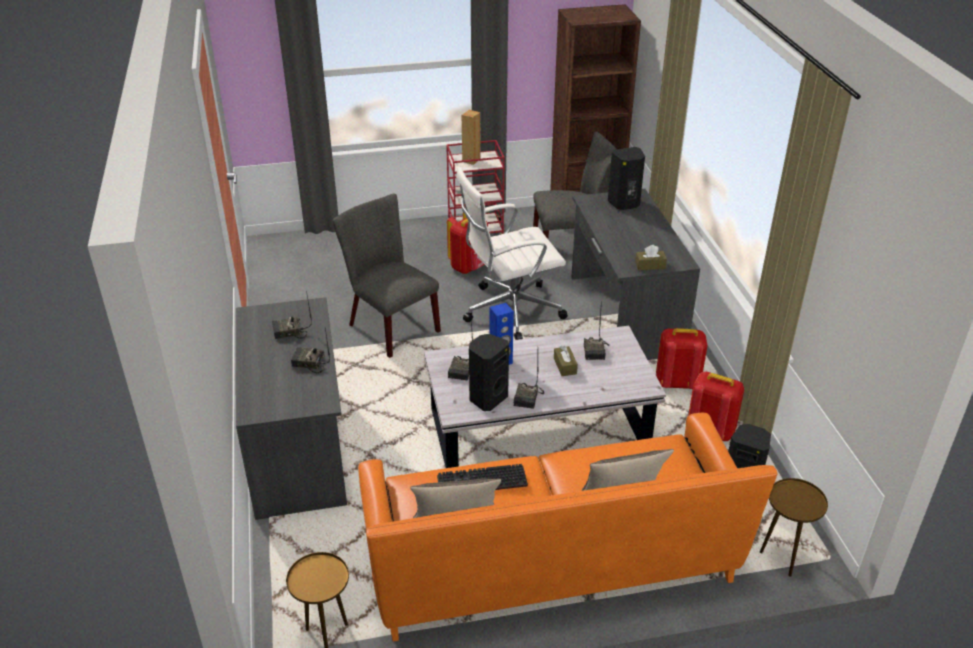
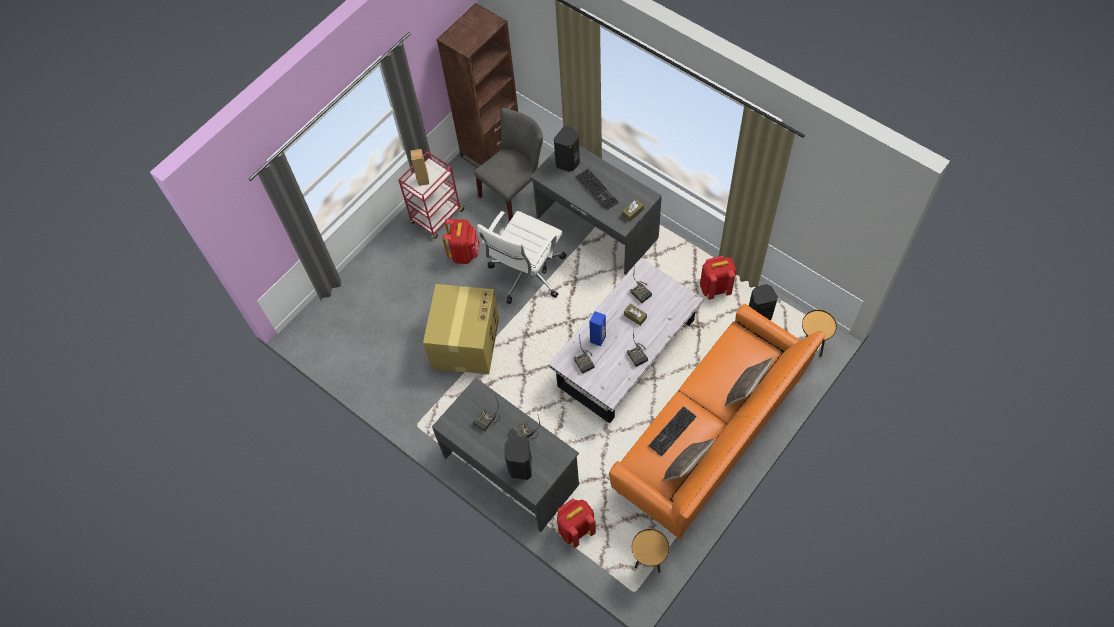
camera: 35 degrees left, 25 degrees up
grey chair [333,194,441,358] -> cardboard box [423,284,499,374]
black speaker [469,334,509,411] -> black speaker moved to [504,436,532,480]
red backpack [656,328,708,389] -> red backpack moved to [557,498,596,548]
none -> keyboard [576,168,619,210]

